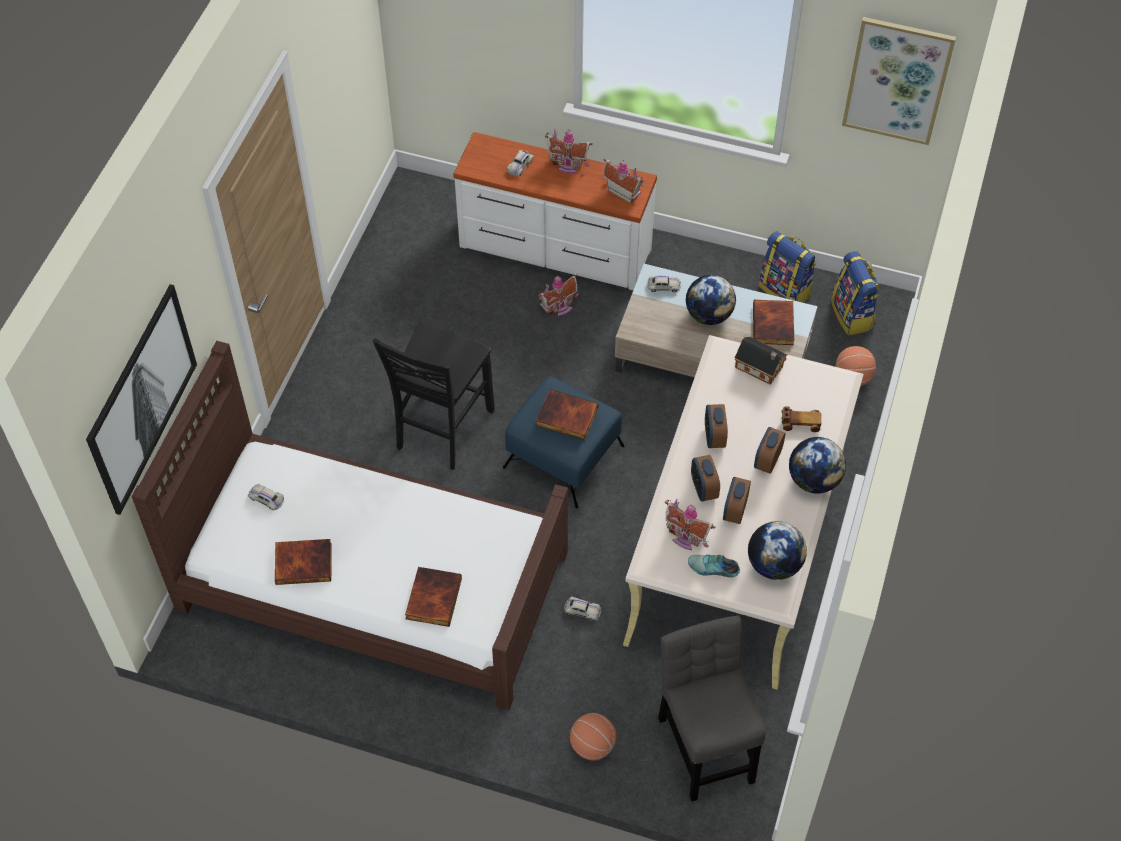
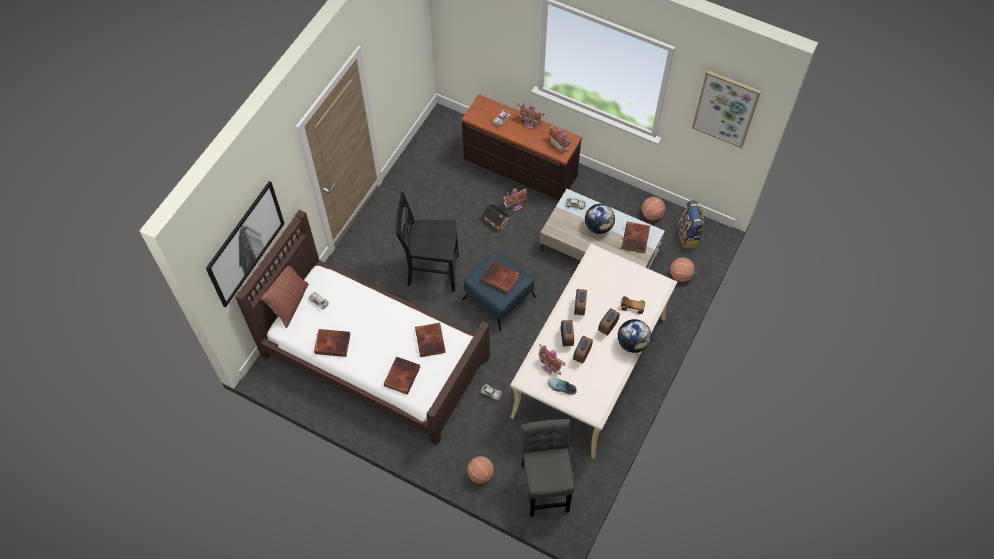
camera: 10 degrees right, 5 degrees up
black chair [373,323,495,470] -> black chair turned 60 degrees clockwise [395,192,459,292]
white dresser [453,132,657,290] -> brown dresser [462,94,582,200]
toy house [735,337,787,385] -> toy house moved to [482,204,510,231]
globe [748,521,807,580] -> none
backpack [759,231,816,303] -> basketball [642,197,665,221]
none -> pillow [261,255,309,328]
none -> book [415,323,446,357]

